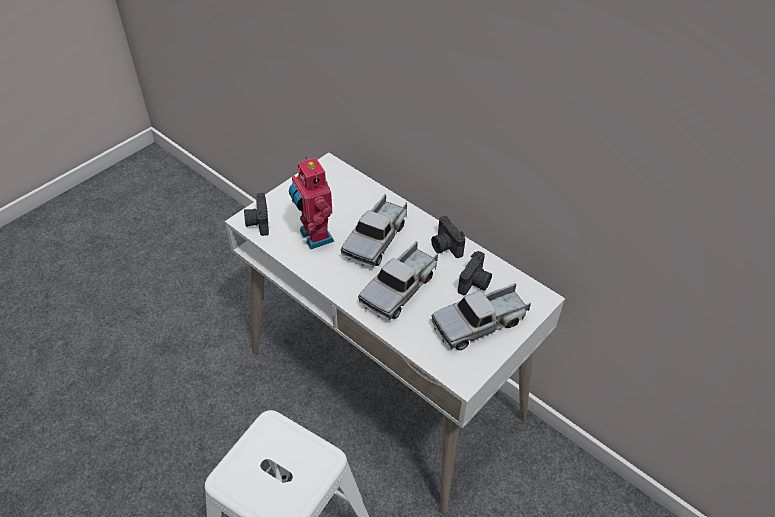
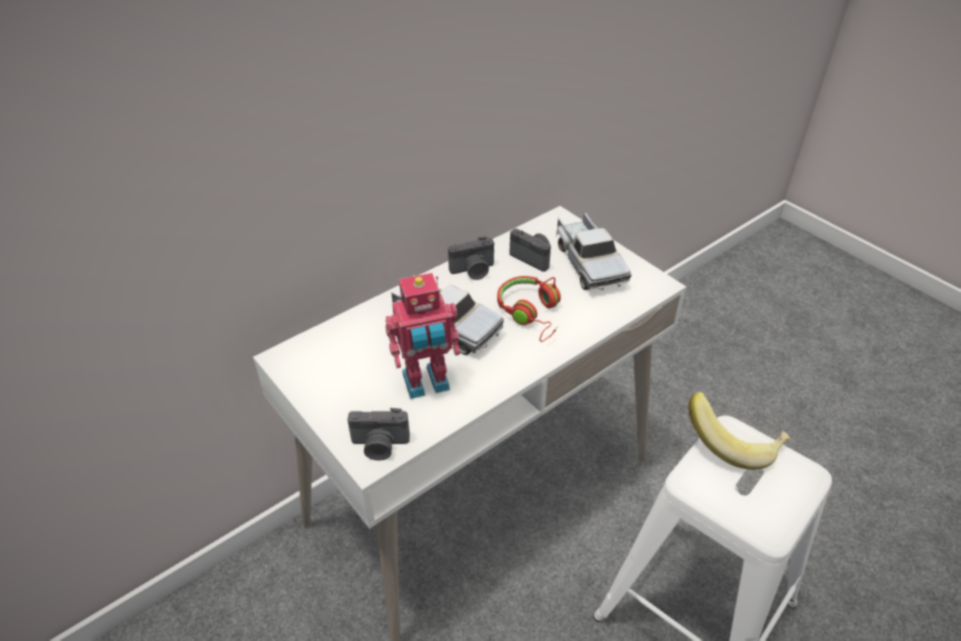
camera: 80 degrees left, 5 degrees down
toy truck [358,241,438,320] -> red headphones [497,276,561,342]
none -> banana [688,392,791,470]

